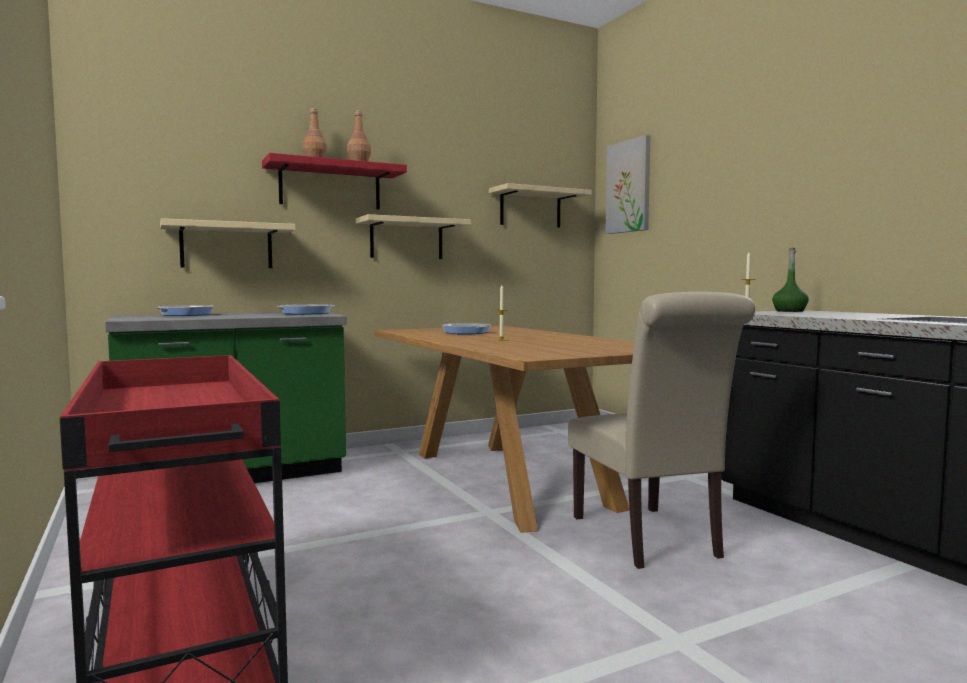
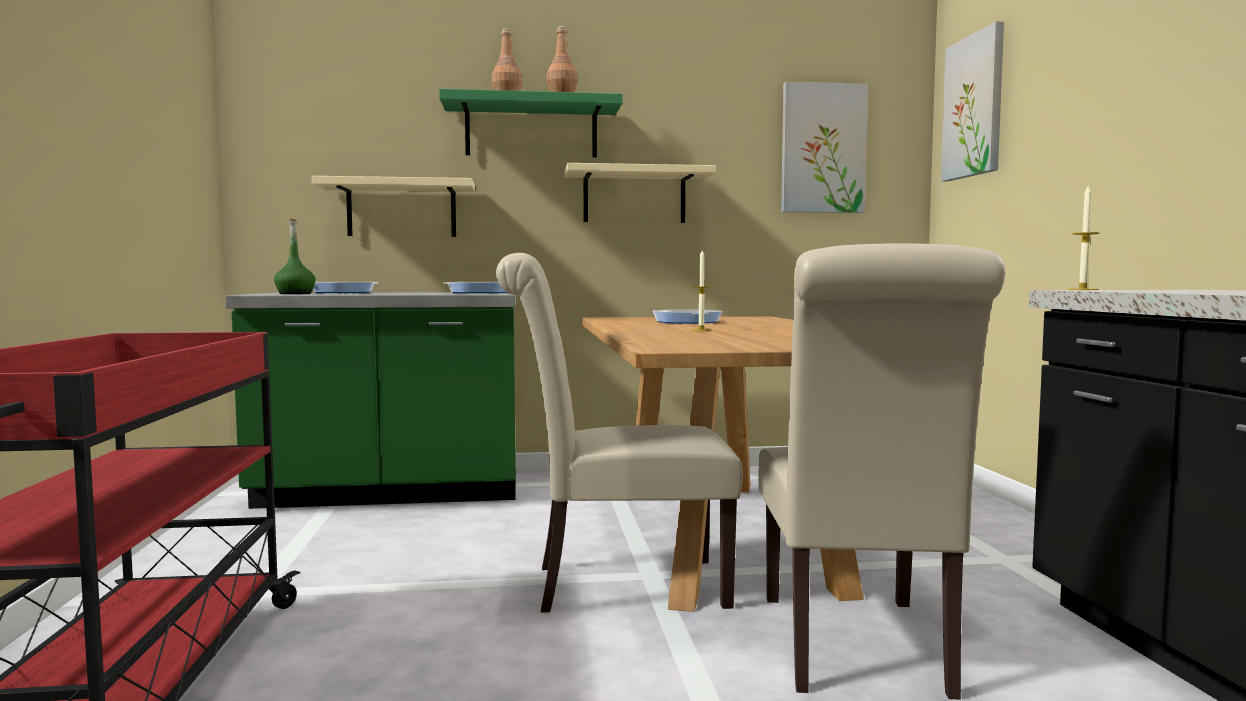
camera: 20 degrees right, 0 degrees up
red shelf [262,153,407,209] -> green shelf [439,89,622,158]
beige shelf [489,183,591,228] -> picture [781,81,868,213]
green bottle [772,248,809,312] -> green bottle moved to [274,219,316,294]
none -> beige chair [496,253,743,613]

